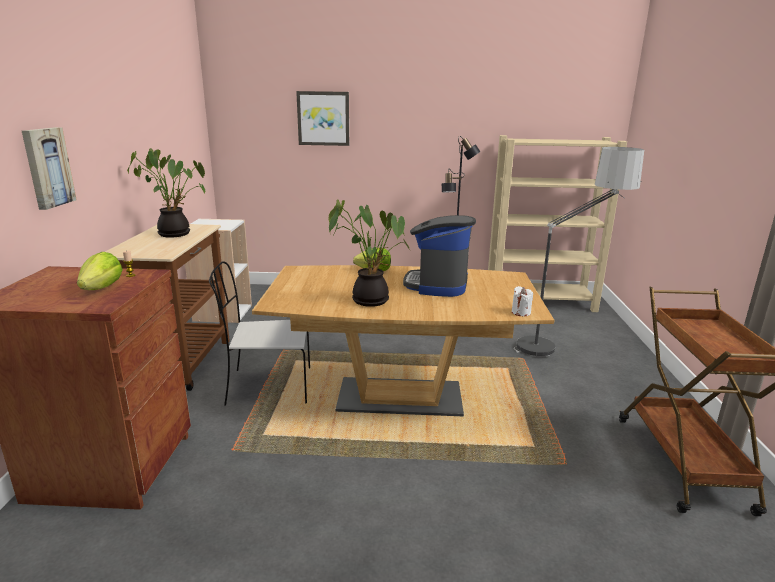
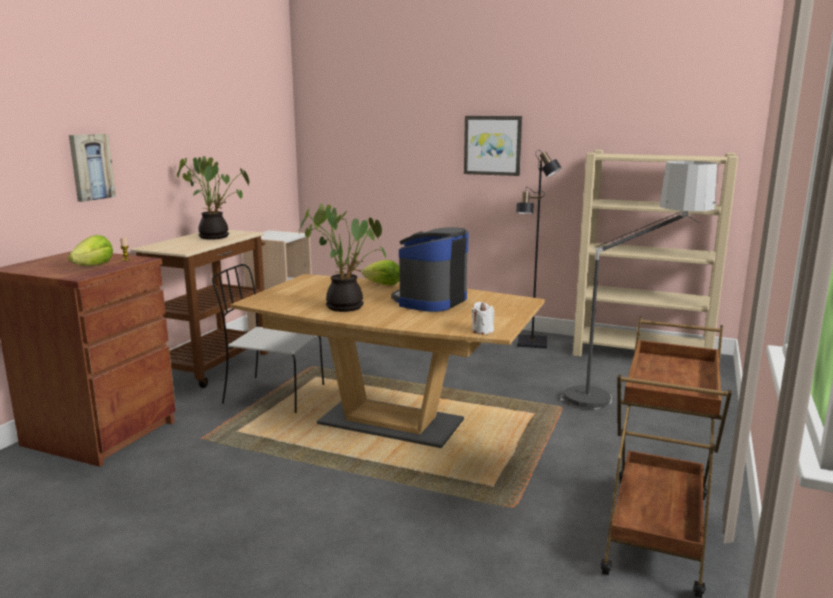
camera: 20 degrees right, 5 degrees down
picture [296,91,349,146] -> picture moved to [464,116,522,176]

